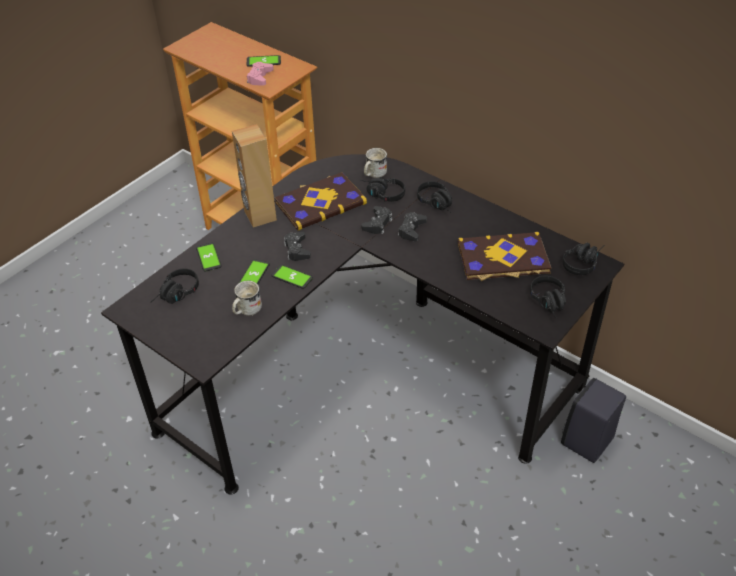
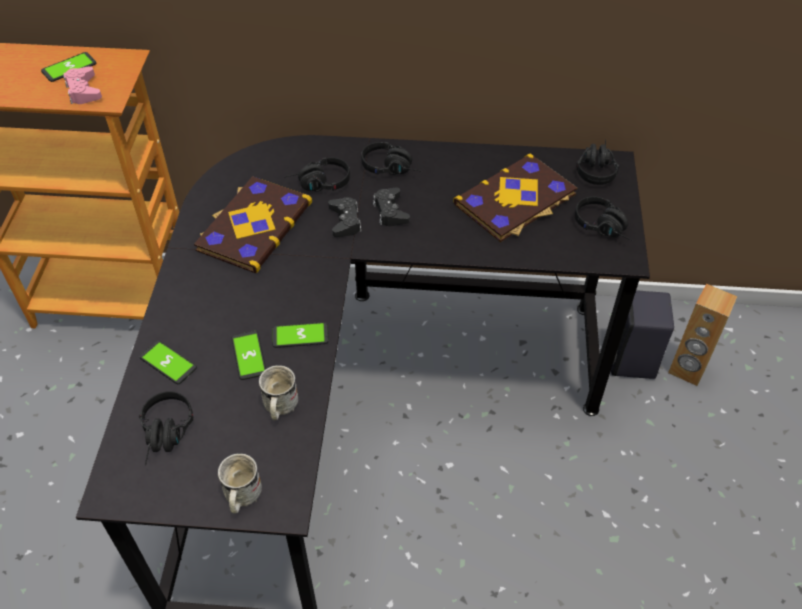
camera: 35 degrees left, 5 degrees up
brown speaker [232,124,277,228] -> brown speaker moved to [668,284,737,386]
black game controller [284,231,311,261] -> none
white mug [364,148,387,178] -> white mug moved to [218,453,262,514]

